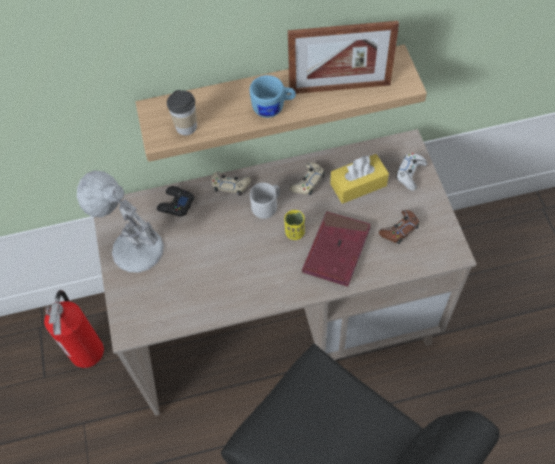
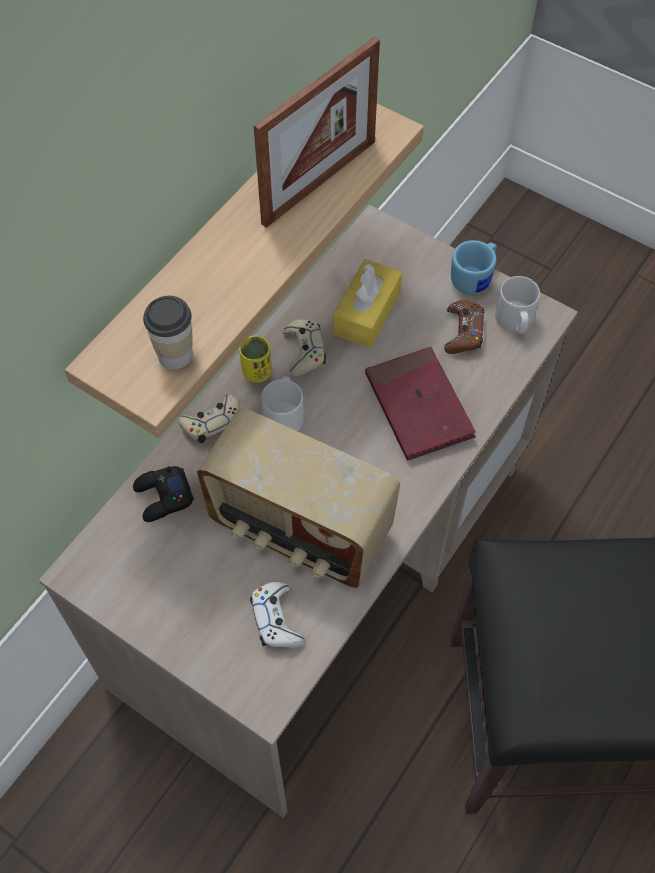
camera: 45 degrees left, 0 degrees up
fire extinguisher [44,290,104,368] -> none
white table lamp [77,171,164,272] -> none
blue mug [250,75,296,118] -> blue mug moved to [451,240,497,295]
yellow cup [284,210,305,240] -> yellow cup moved to [239,335,272,383]
white game controller [395,153,427,191] -> white game controller moved to [250,582,304,648]
none -> radio [197,408,400,588]
none -> grey mug [495,276,540,334]

